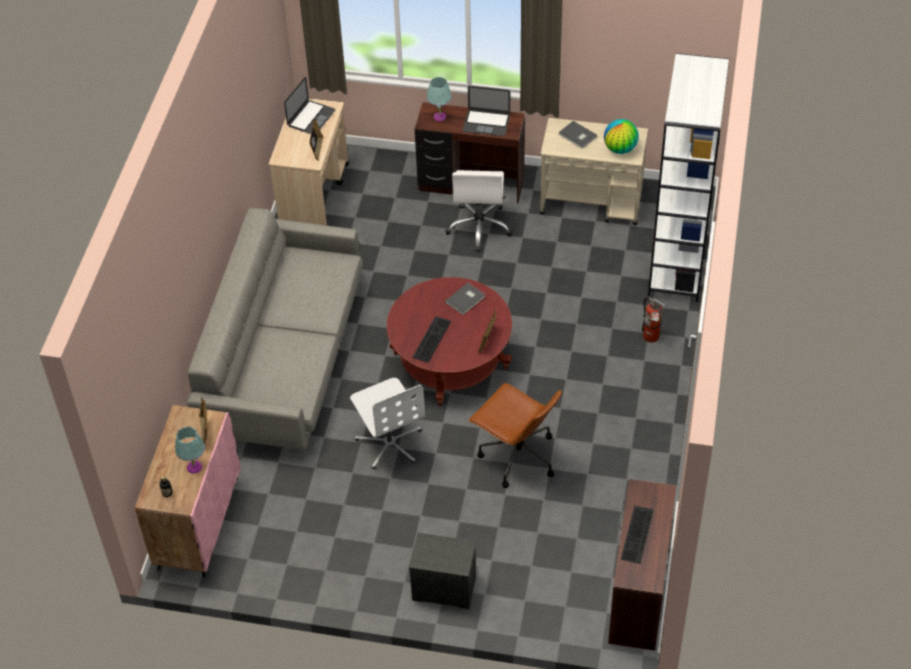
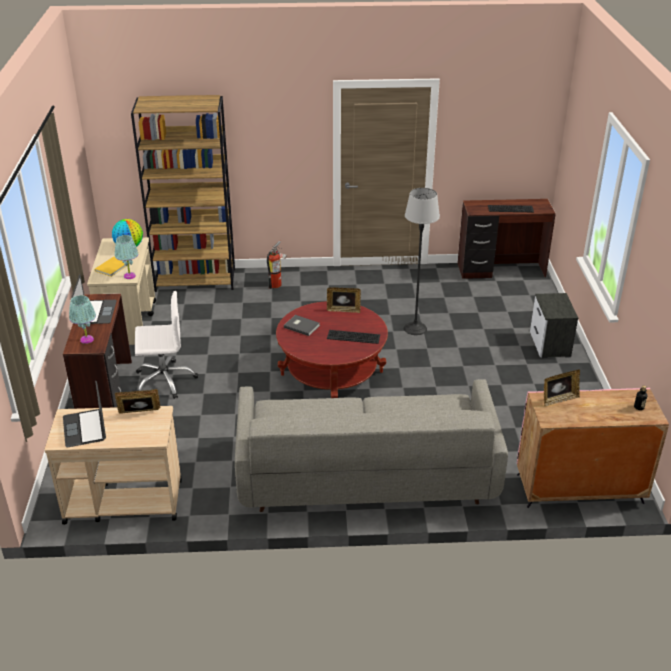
camera: 105 degrees left, 15 degrees down
turquoise table lamp [175,427,205,474] -> turquoise table lamp moved to [115,235,138,279]
laptop [284,77,336,134] -> laptop turned 120 degrees counterclockwise [63,380,106,447]
white office chair [350,378,425,469] -> none
brown office chair [469,383,562,488] -> floor lamp [404,188,440,335]
grey book [558,121,597,149] -> yellow book [95,256,126,277]
white bookcase [648,53,729,302] -> brown bookcase [131,95,235,292]

